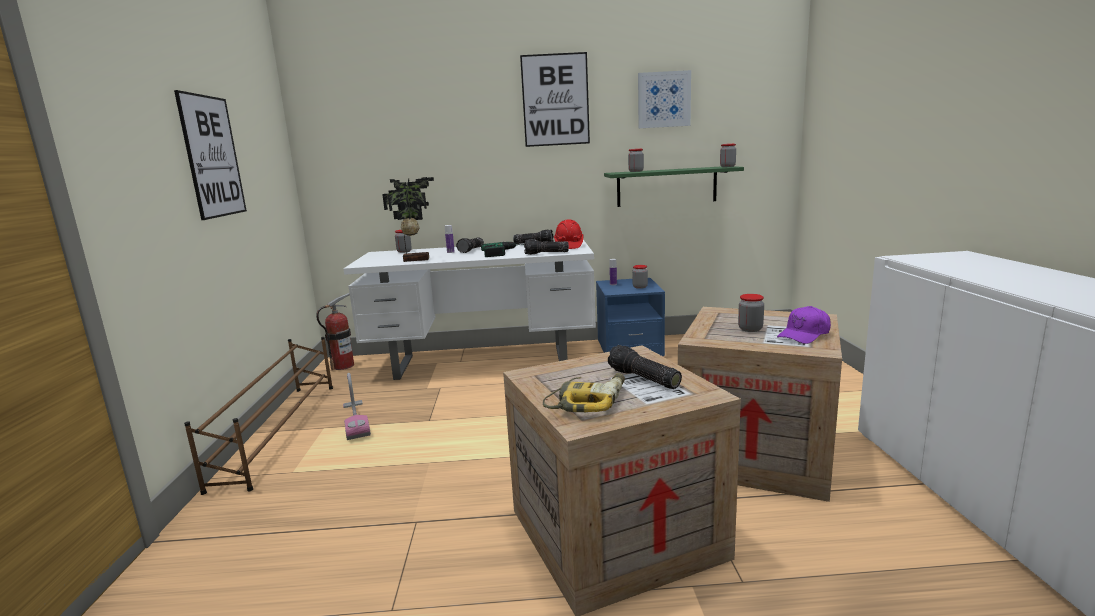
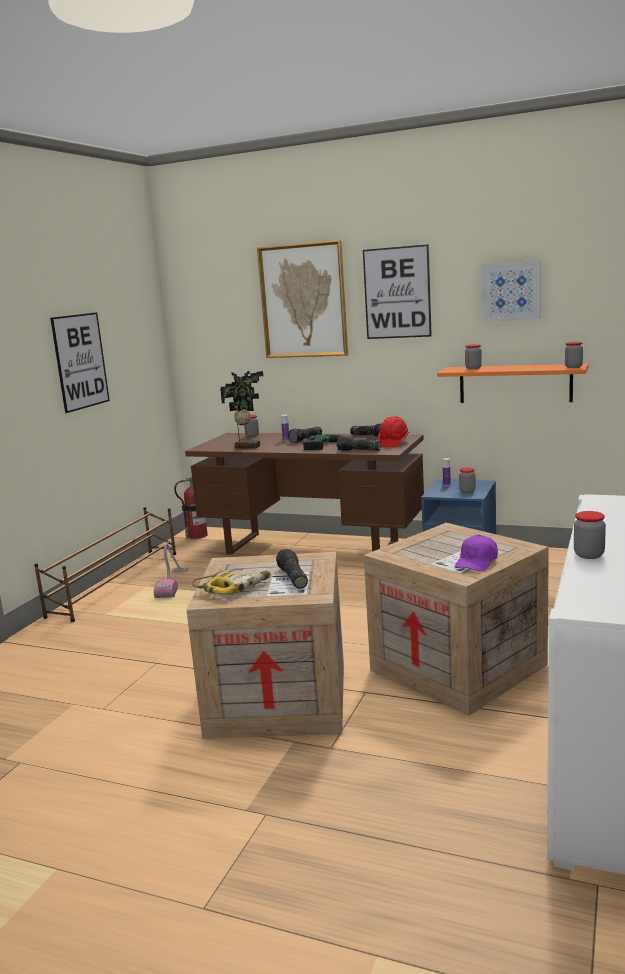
camera: 25 degrees right, 0 degrees up
white desk [343,240,596,380] -> brown desk [185,433,424,555]
green shelf [604,166,744,207] -> orange shelf [437,364,589,403]
jar [738,294,764,332] -> jar moved to [574,511,606,559]
purple cap [777,306,831,344] -> purple cap turned 45 degrees counterclockwise [455,535,498,572]
none -> picture [257,240,348,358]

